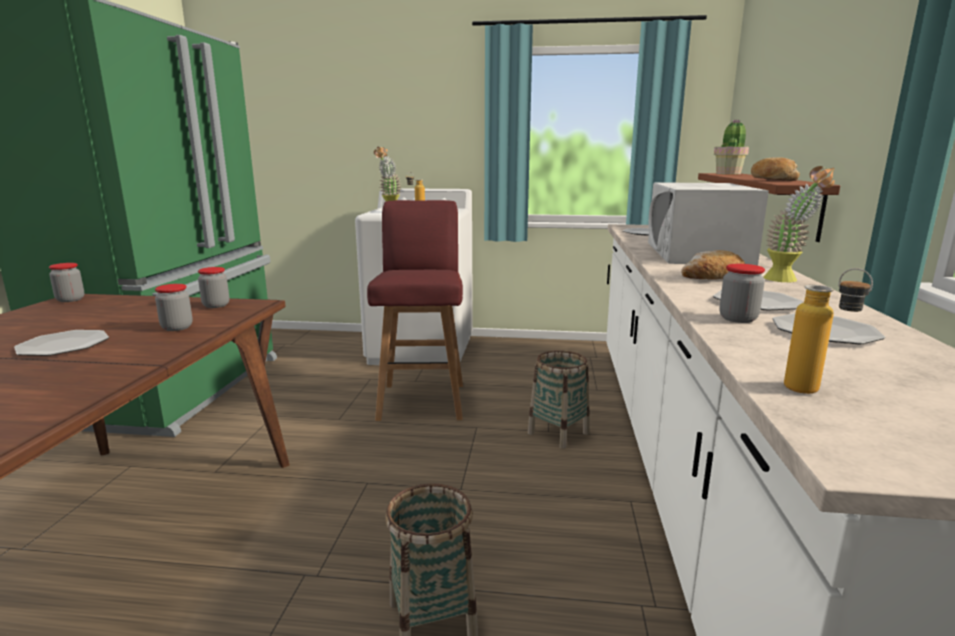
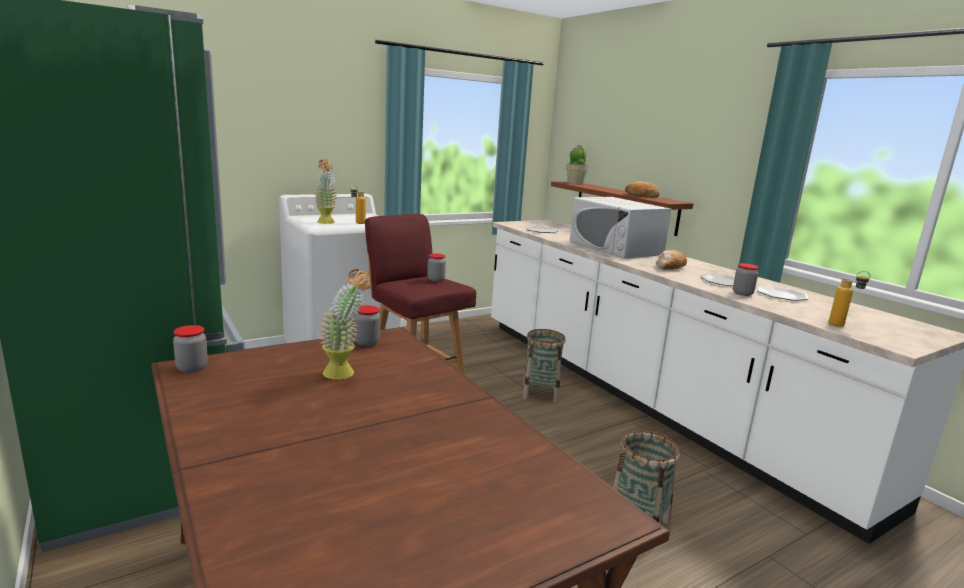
camera: 40 degrees left, 0 degrees up
plate [14,330,109,356] -> none
jar [155,284,193,331] -> jar moved to [427,253,446,282]
potted plant [763,166,835,282] -> potted plant moved to [319,269,371,379]

